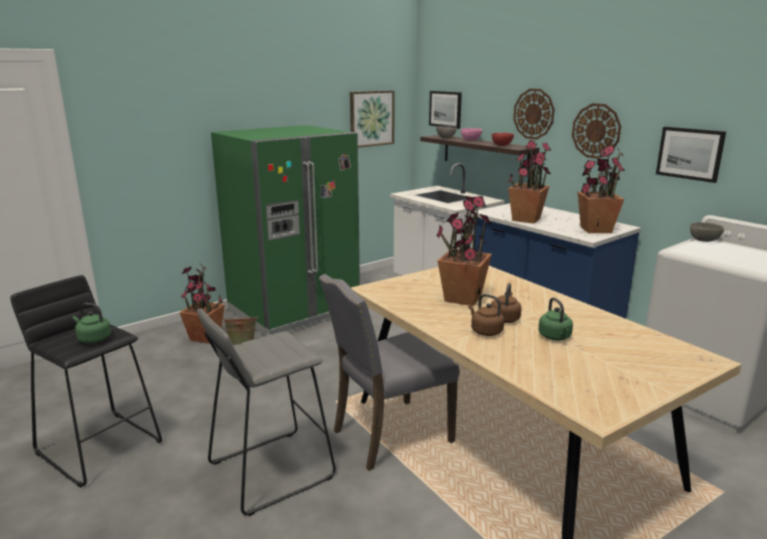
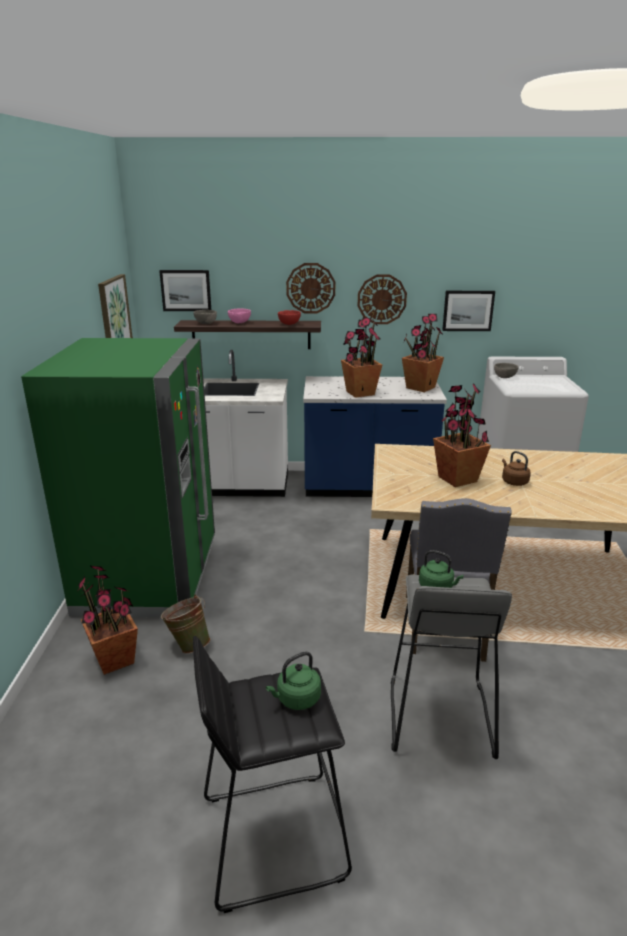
camera: 50 degrees left, 5 degrees up
brown kettle [468,294,504,336] -> none
green kettle [539,297,573,340] -> green kettle moved to [419,550,464,588]

